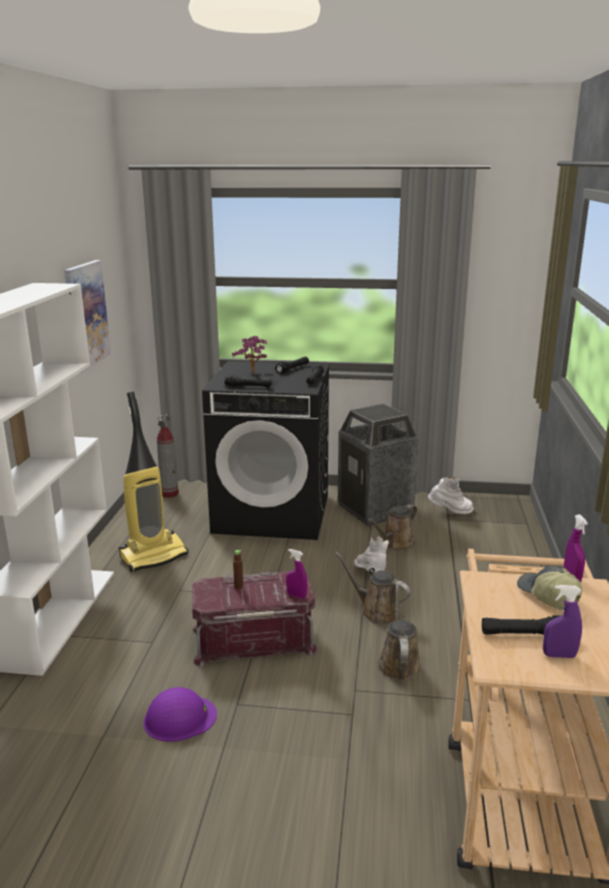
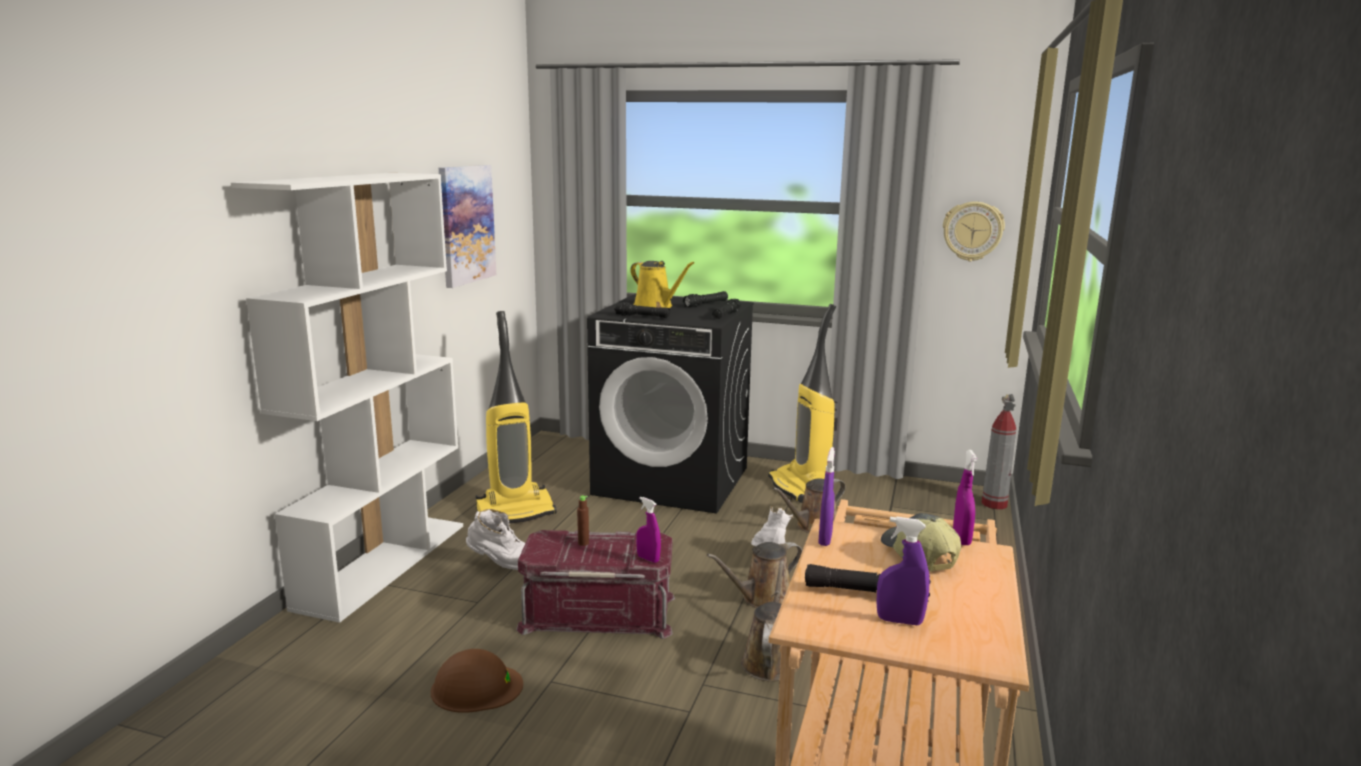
camera: 10 degrees right, 5 degrees down
purple hard hat [143,687,217,742] -> brown hard hat [431,649,523,713]
fire extinguisher [157,414,179,498] -> fire extinguisher moved to [981,394,1016,509]
potted plant [232,336,267,374] -> yellow watering can [630,261,694,308]
brown watering can [335,552,411,624] -> brown watering can turned 75 degrees counterclockwise [707,542,802,608]
trash can [338,404,418,526] -> vacuum cleaner [768,304,838,503]
white boot [428,477,473,514] -> white boot moved to [466,509,525,570]
none -> purple spray bottle [818,447,835,546]
none -> wall clock [943,201,1005,261]

